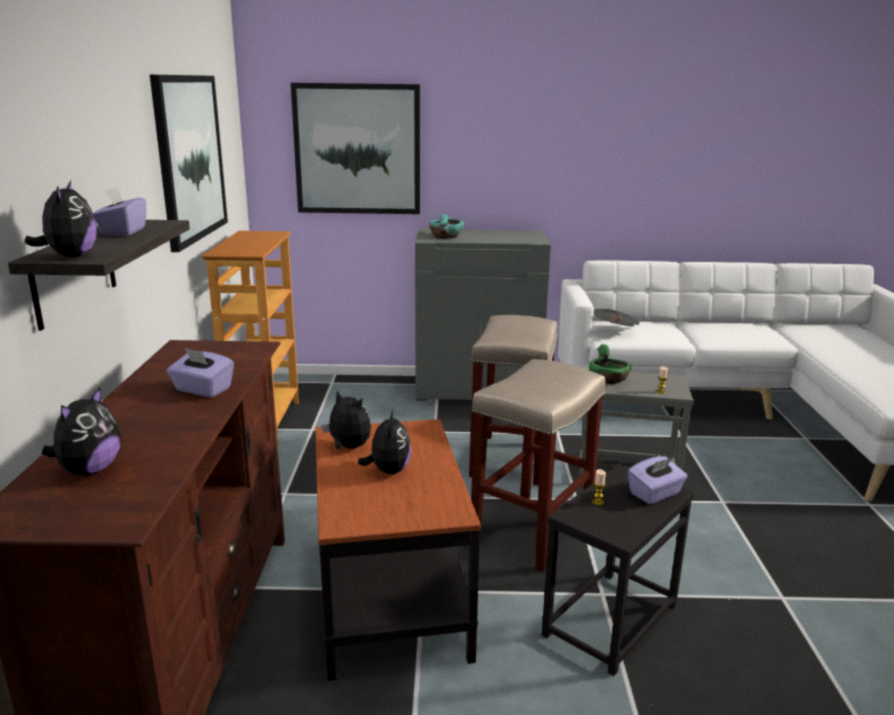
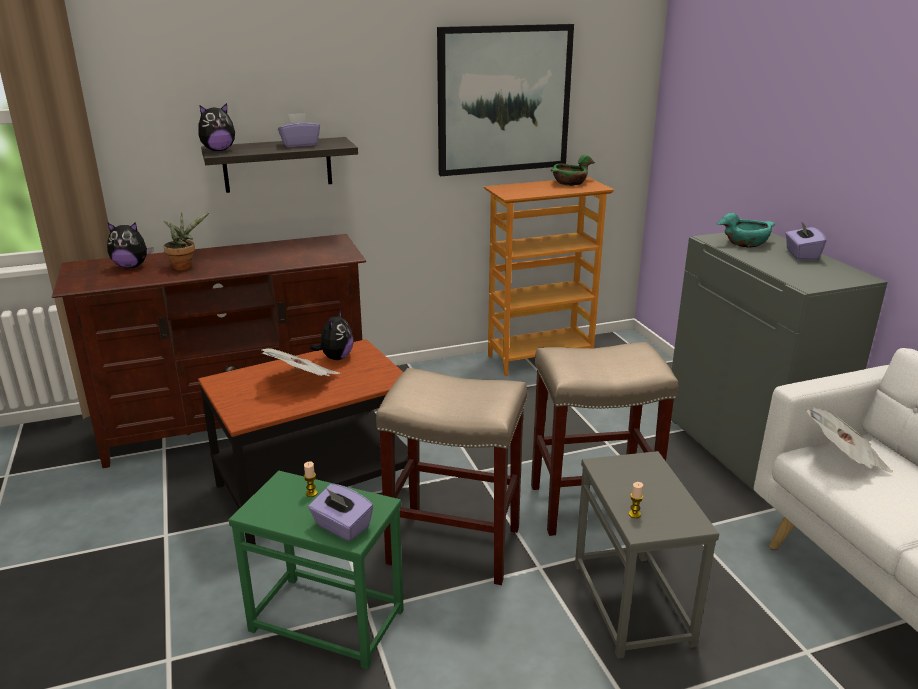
camera: 70 degrees right, 5 degrees up
purple tissue box [167,347,234,398] -> purple tissue box moved to [785,221,826,260]
picture [291,83,420,214] -> none
plush toy [358,410,411,474] -> newspaper [262,348,340,376]
black side table [542,464,695,676] -> green side table [229,470,404,669]
green bowl [589,344,631,384] -> green bowl moved to [551,155,595,186]
none -> potted plant [163,212,210,270]

